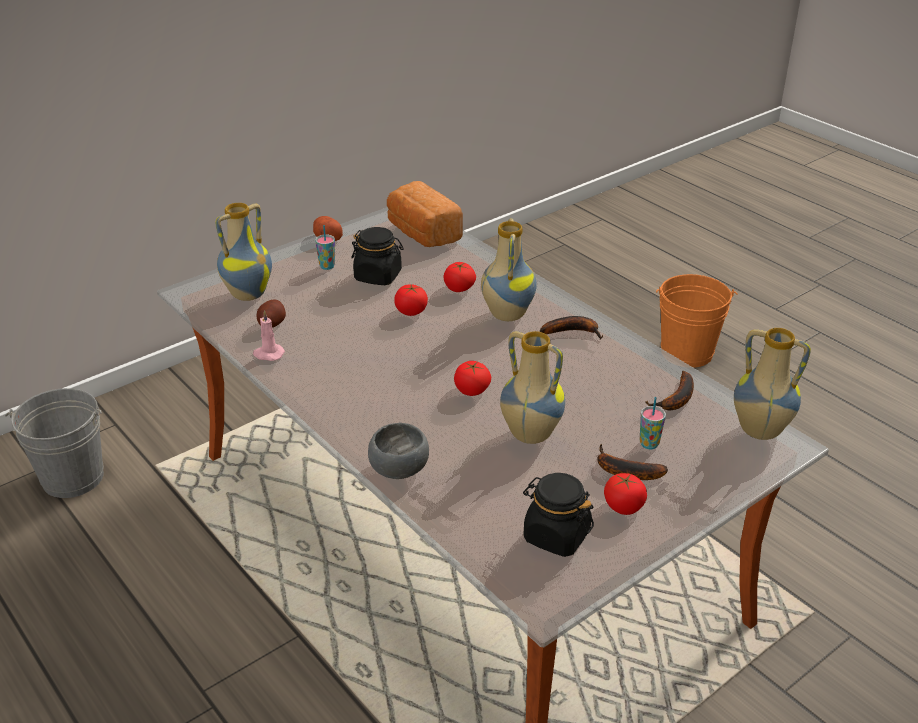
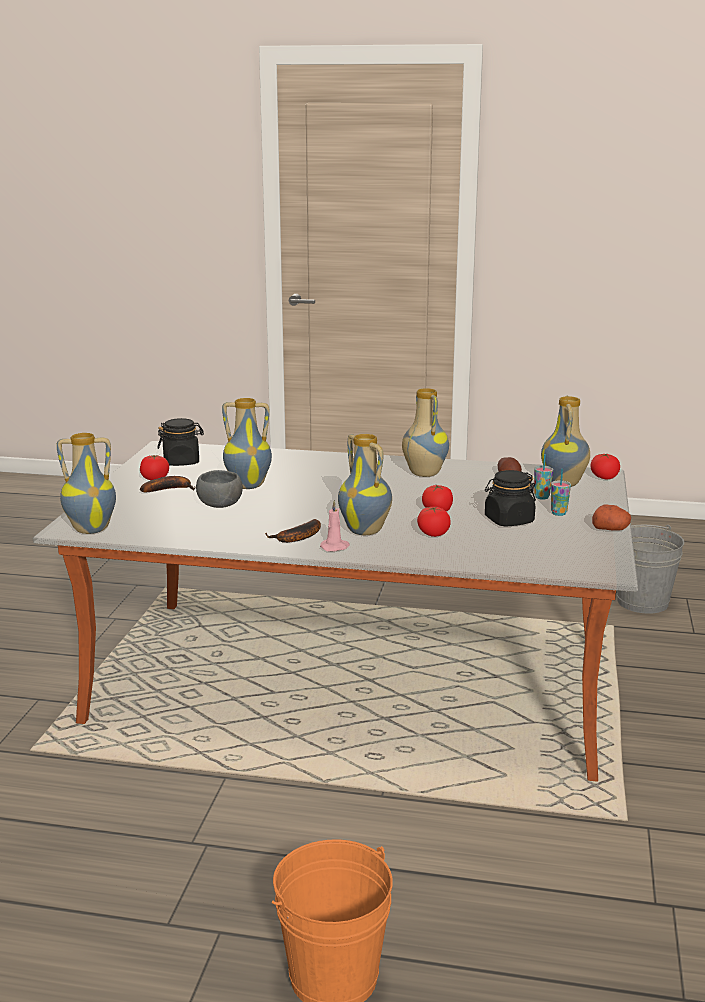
camera: 140 degrees right, 15 degrees down
pink candle [253,310,285,361] -> pink candle moved to [320,500,350,552]
grey bowl [368,423,429,479] -> grey bowl moved to [196,470,243,508]
bread [387,181,463,247] -> none
tomato [454,361,491,396] -> tomato moved to [590,453,620,480]
cup [640,397,666,449] -> cup moved to [534,454,553,500]
banana [645,371,694,410] -> none
none -> vase [402,388,449,477]

